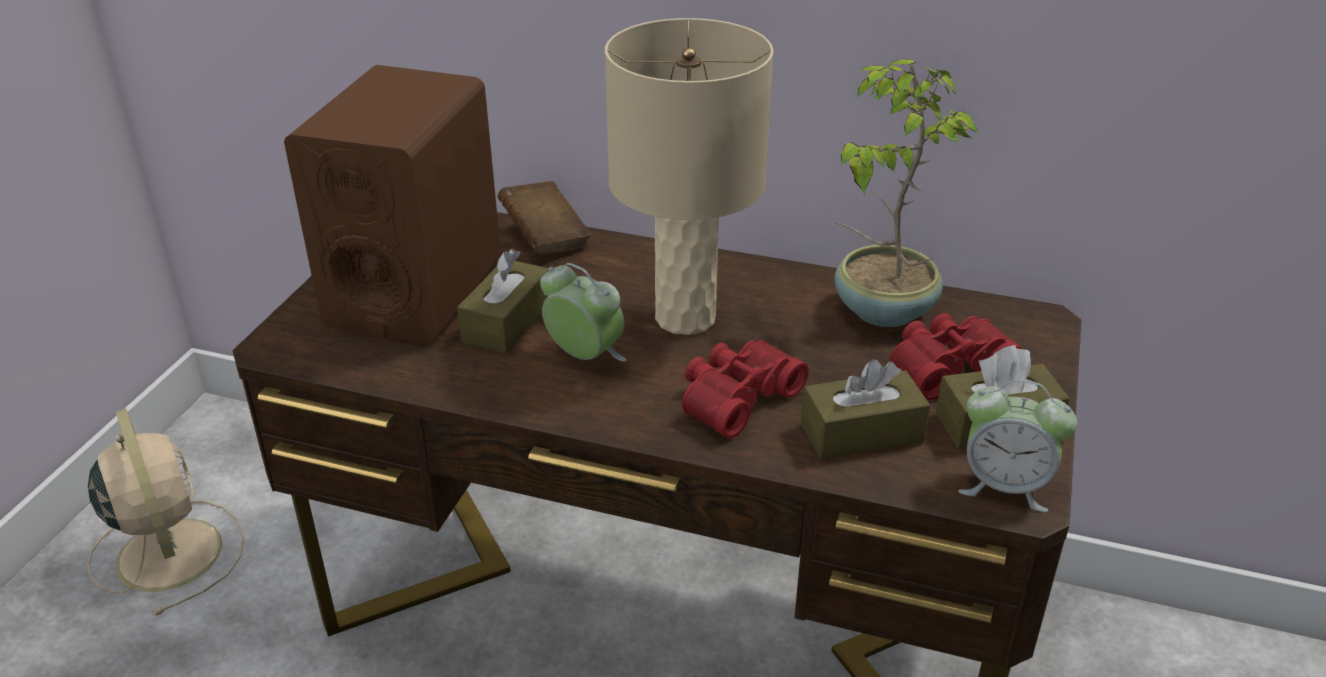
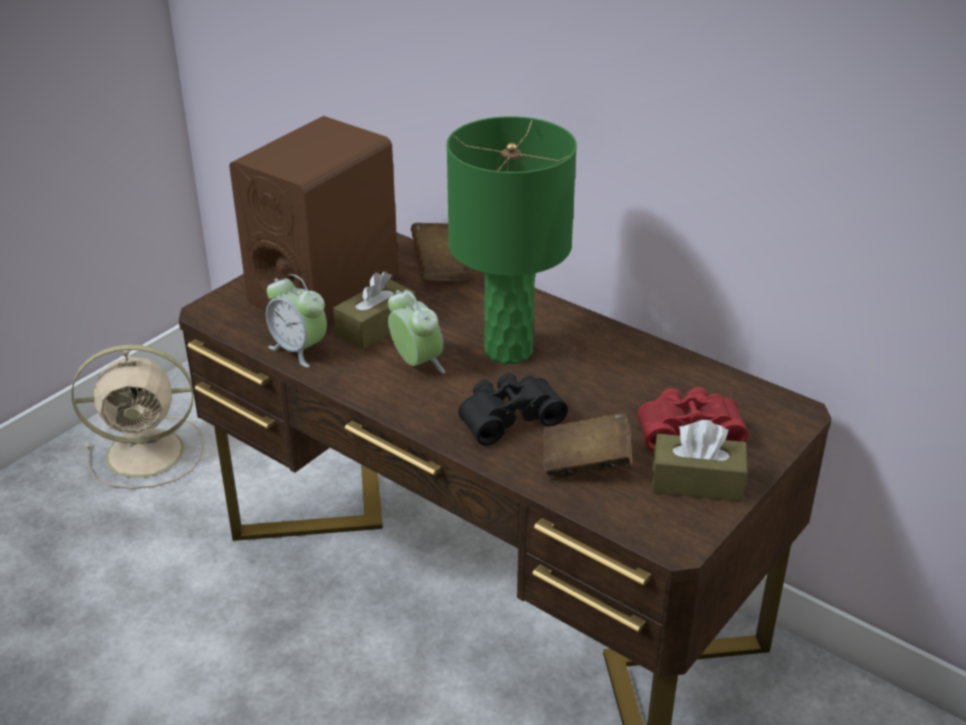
camera: 20 degrees right, 0 degrees up
beige fan [87,409,244,616] -> beige fan turned 90 degrees clockwise [72,345,204,489]
beige table lamp [605,18,774,335] -> green table lamp [447,116,577,364]
red binoculars [682,340,809,438] -> black binoculars [458,373,568,445]
brown tissue box [801,359,930,460] -> brown book [544,412,632,480]
potted plant [833,59,979,327] -> none
alarm clock [958,379,1077,512] -> alarm clock moved to [266,274,327,367]

